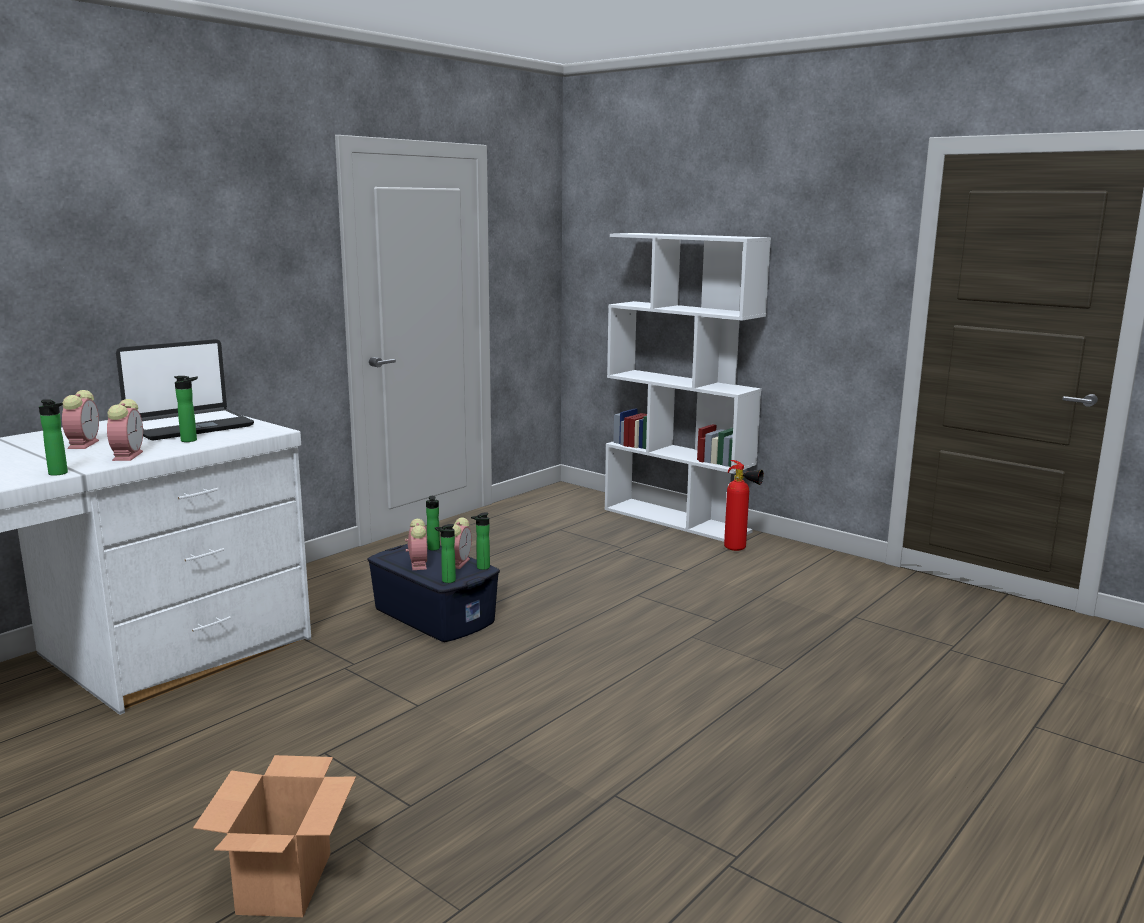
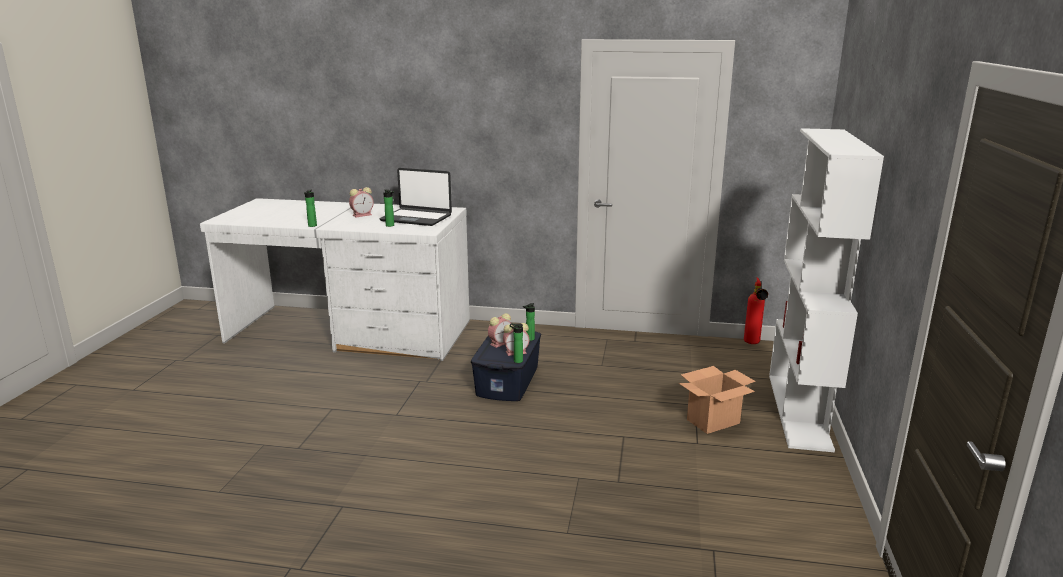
camera: 60 degrees right, 5 degrees up
alarm clock [107,399,143,461] -> none
cardboard box [193,755,356,917] -> cardboard box moved to [679,366,756,434]
bottle [435,524,456,583] -> none
fire extinguisher [724,460,764,551] -> fire extinguisher moved to [744,277,768,344]

